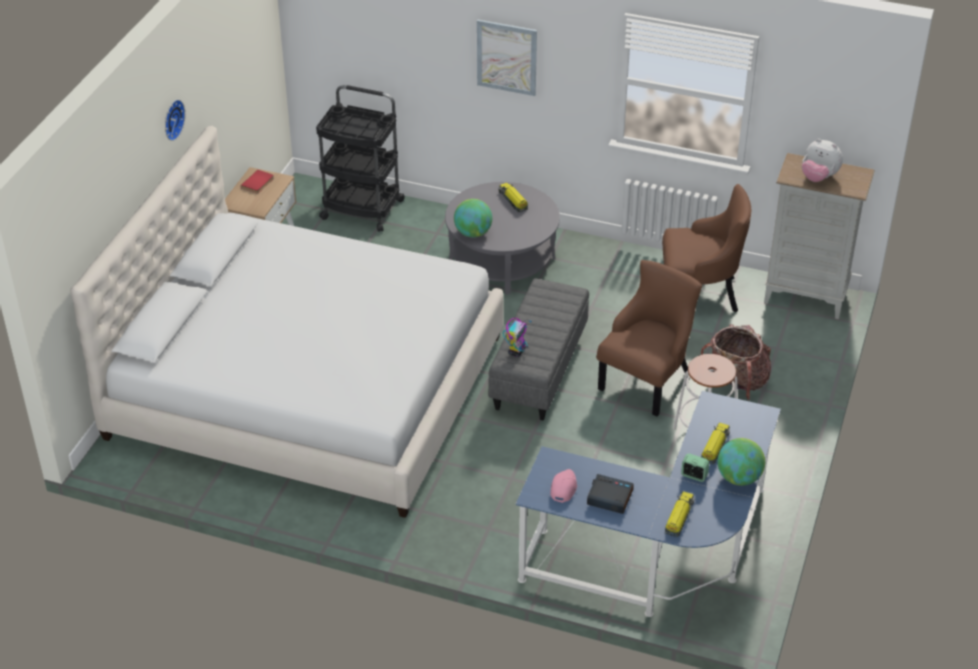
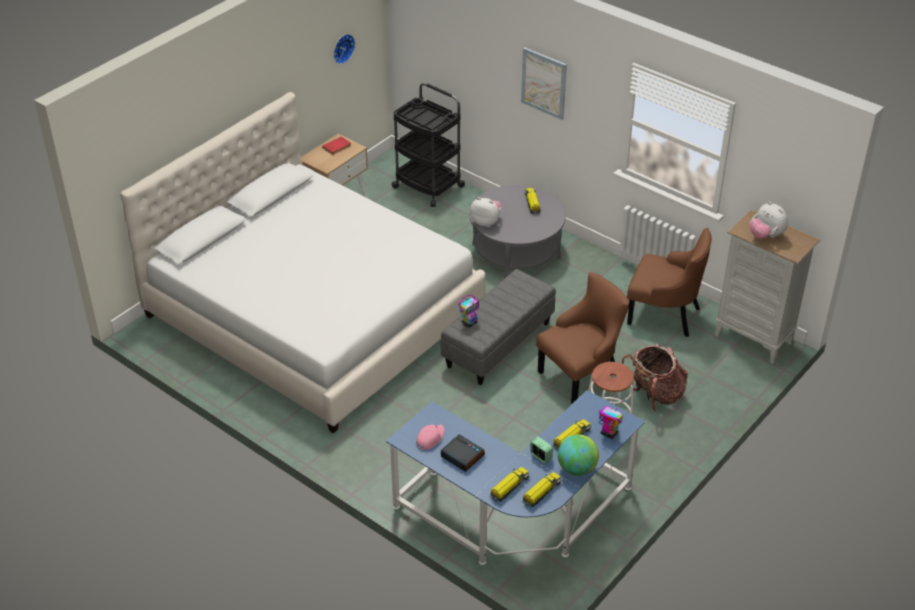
camera: 20 degrees right, 0 degrees up
wall clock [165,100,185,141] -> wall clock moved to [334,34,355,64]
globe [454,199,492,238] -> plush toy [470,197,501,227]
none -> toy truck [522,472,561,508]
none -> toy robot [599,396,625,439]

